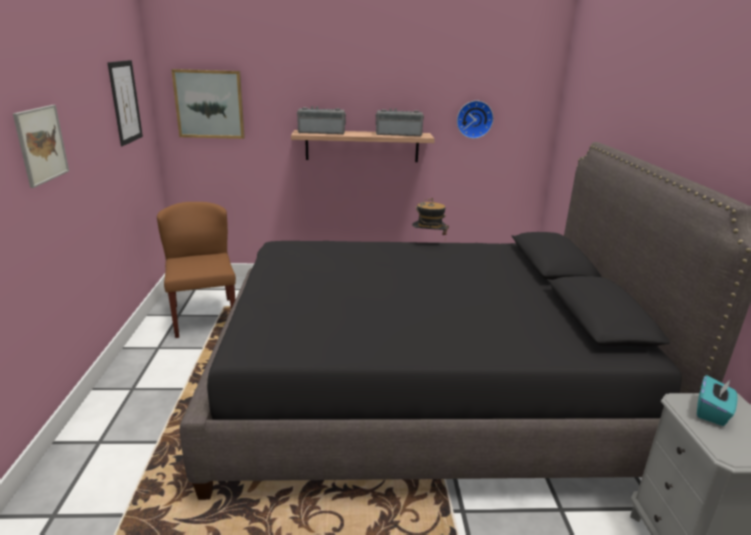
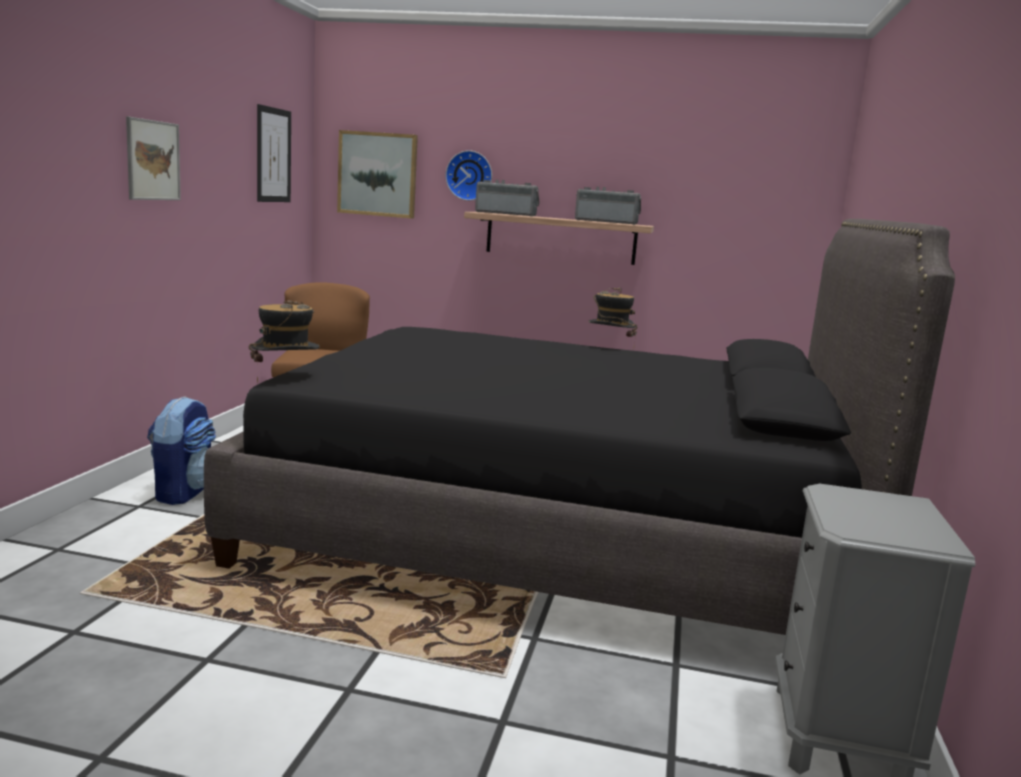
camera: 15 degrees right, 10 degrees down
wall clock [457,101,494,139] -> wall clock moved to [445,150,492,201]
turquoise tissue box [697,375,737,426] -> none
none -> backpack [147,396,216,505]
none -> hat [248,300,320,383]

